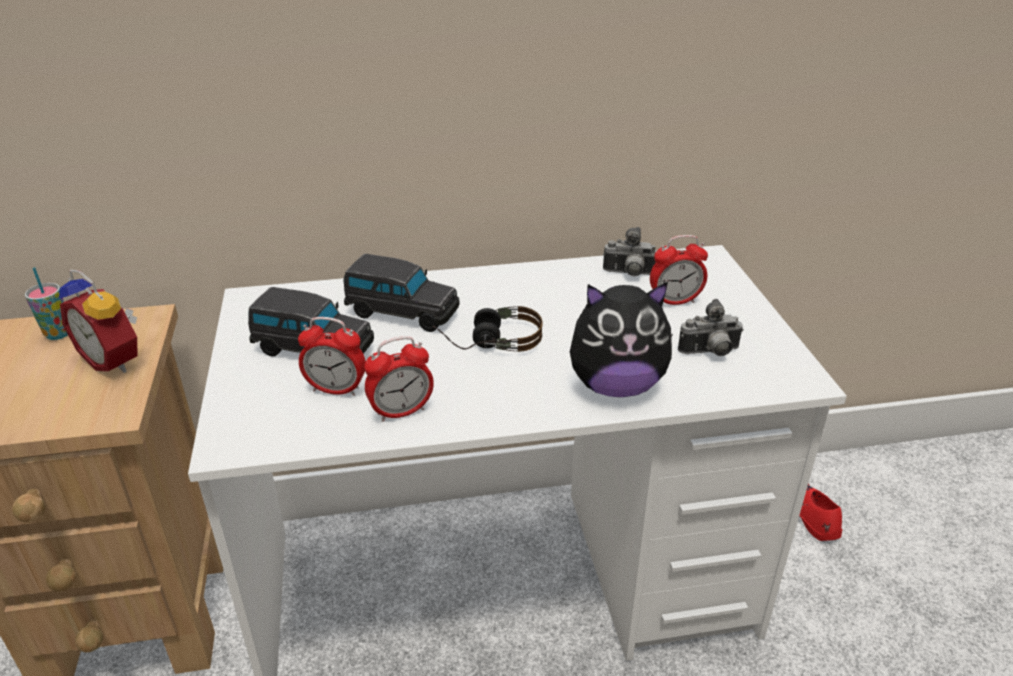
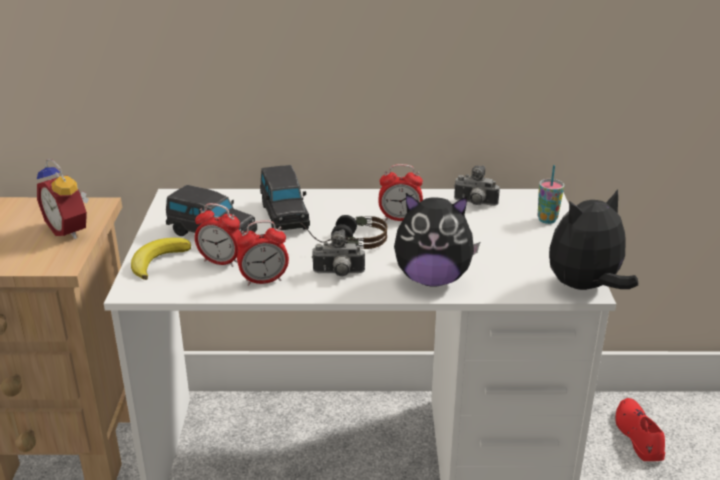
camera: 10 degrees right, 5 degrees down
cup [25,267,68,340] -> cup moved to [538,165,564,224]
black toy car [344,254,459,332] -> black toy car turned 45 degrees clockwise [260,165,310,230]
alarm clock [650,235,708,305] -> alarm clock moved to [379,164,423,221]
camera [678,299,744,356] -> camera moved to [312,229,365,276]
none -> banana [131,238,191,280]
none -> plush toy [549,189,638,290]

